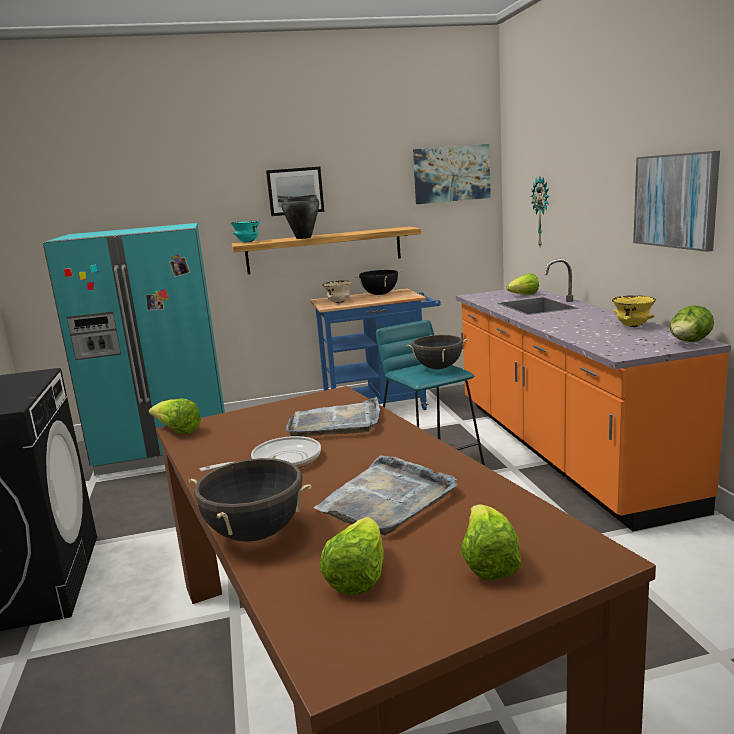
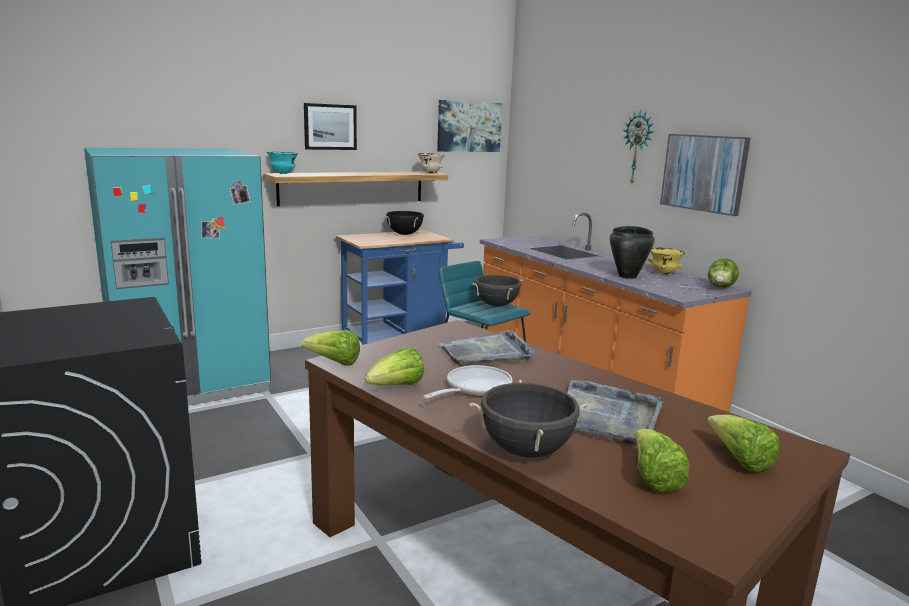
camera: 20 degrees left, 0 degrees up
black cooking pot [282,195,319,239] -> black cooking pot moved to [609,226,655,279]
beige bowl [322,281,352,303] -> beige bowl moved to [417,153,445,173]
lettuce [506,273,539,295] -> lettuce moved to [365,347,424,385]
wall clock [531,177,550,246] -> wall clock moved to [623,110,653,183]

